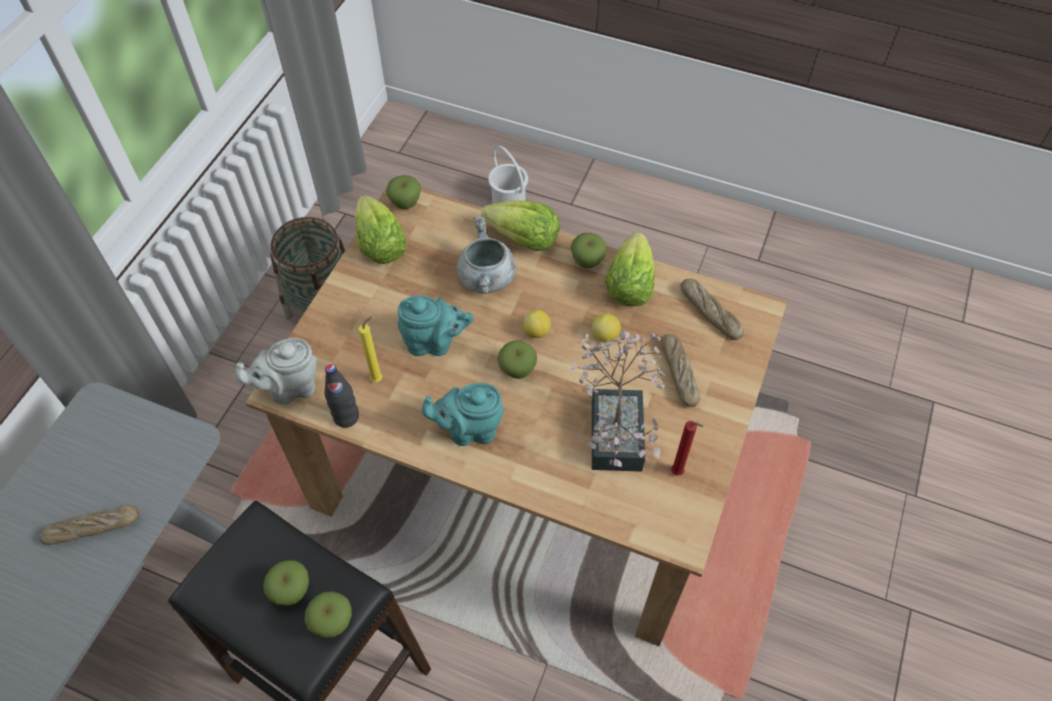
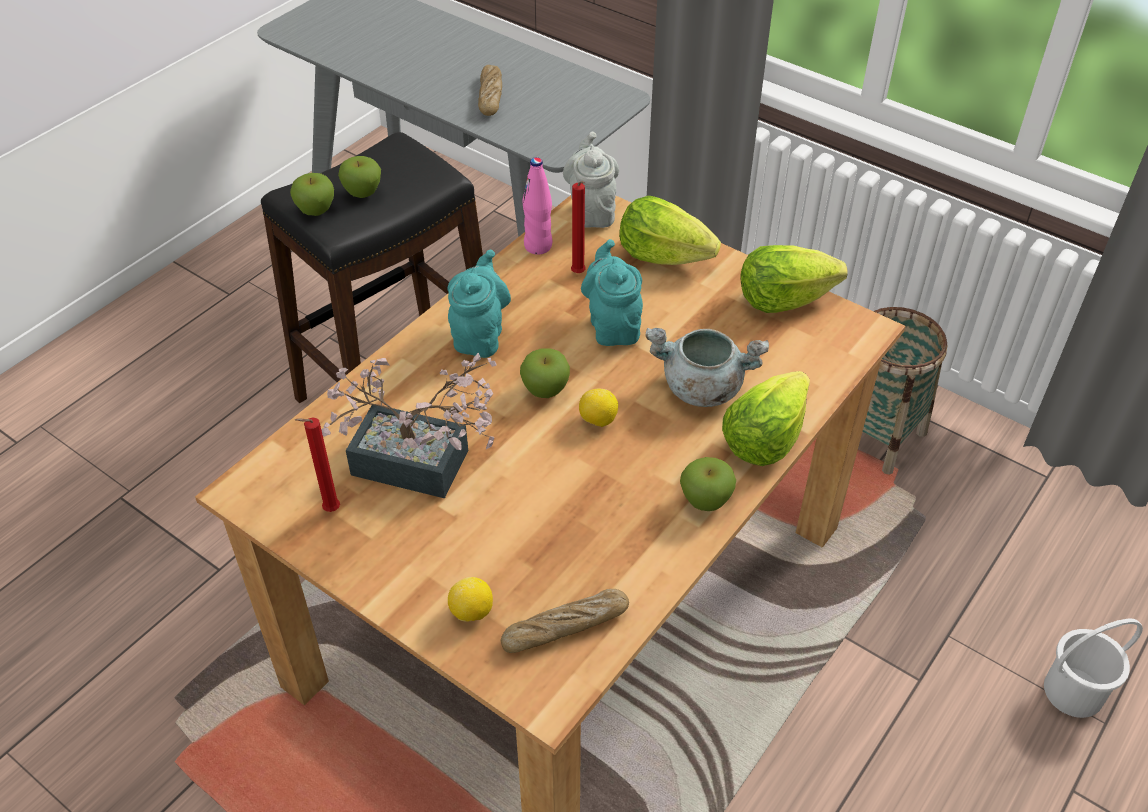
camera: 105 degrees right, 10 degrees down
black bottle [325,364,359,428] -> pink bottle [522,157,553,255]
yellow candle [358,316,383,382] -> red candle [571,181,586,273]
apple [386,175,421,209] -> none
turquoise teapot [398,296,474,356] -> turquoise teapot turned 150 degrees clockwise [581,239,643,346]
lemon [592,314,621,342] -> lemon moved to [448,577,493,621]
lettuce [605,232,655,306] -> lettuce moved to [619,196,721,265]
bread [662,334,701,407] -> none

